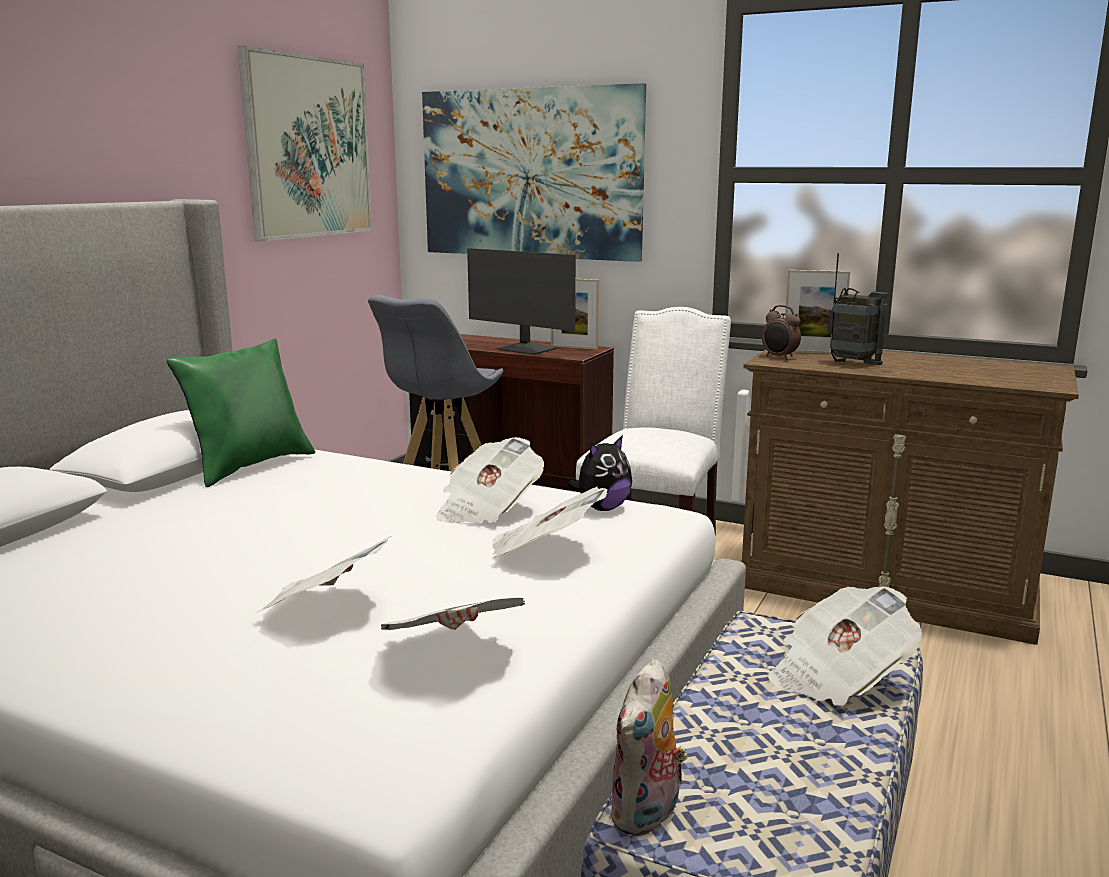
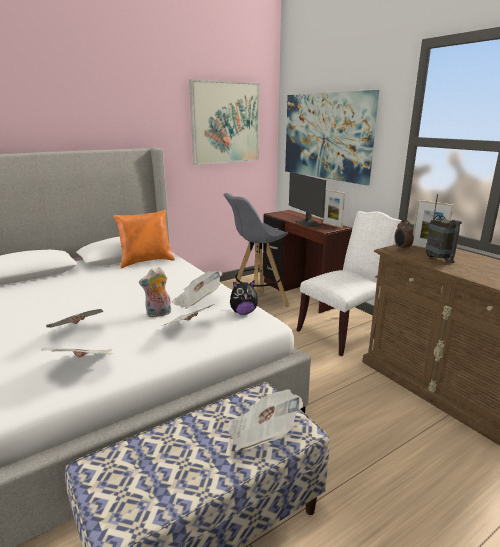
camera: 30 degrees right, 5 degrees up
green pillow [167,338,315,487] -> orange pillow [113,210,175,268]
plush toy [609,659,688,837] -> plush toy moved to [139,267,171,317]

